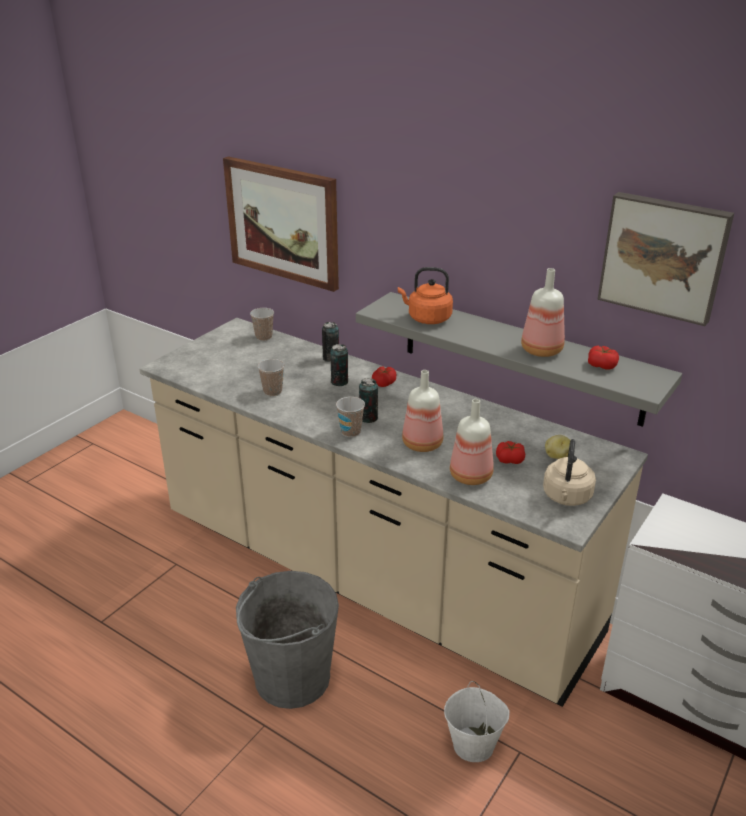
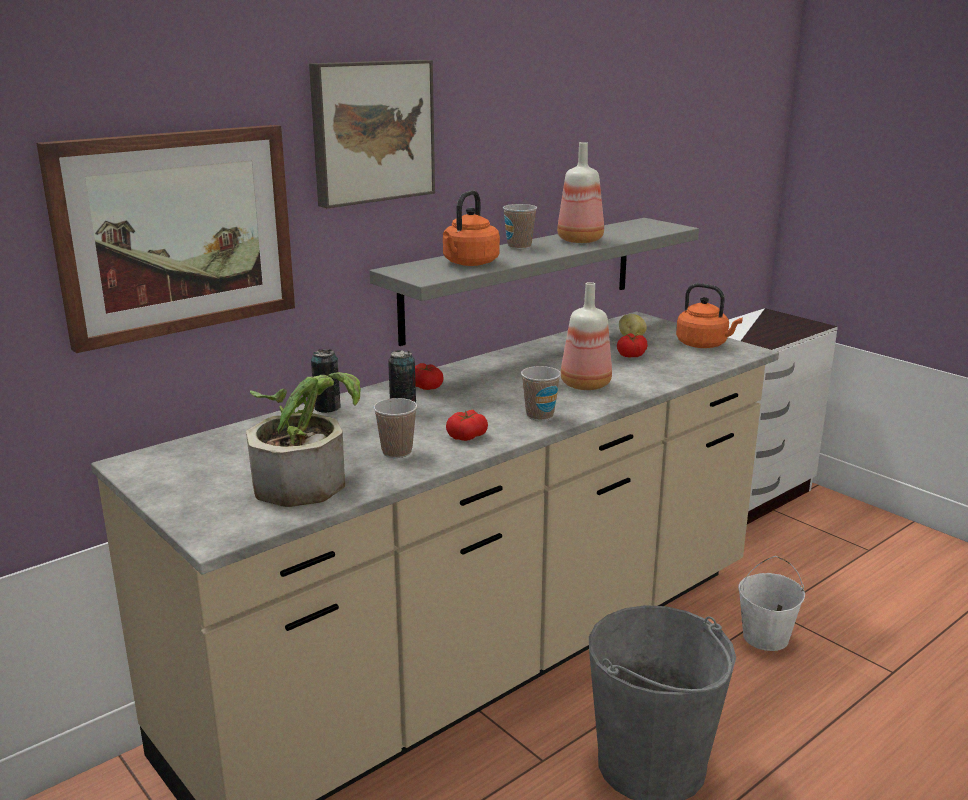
camera: 75 degrees left, 10 degrees down
cup [250,308,274,341] -> cup moved to [503,204,537,249]
can [359,378,378,423] -> none
bottle [450,399,494,485] -> none
beige kettle [543,439,596,506] -> orange kettle [676,283,743,348]
tomato [588,346,619,370] -> tomato moved to [446,410,488,441]
picture [598,192,734,326] -> picture moved to [309,60,435,208]
none -> potted plant [246,372,361,507]

